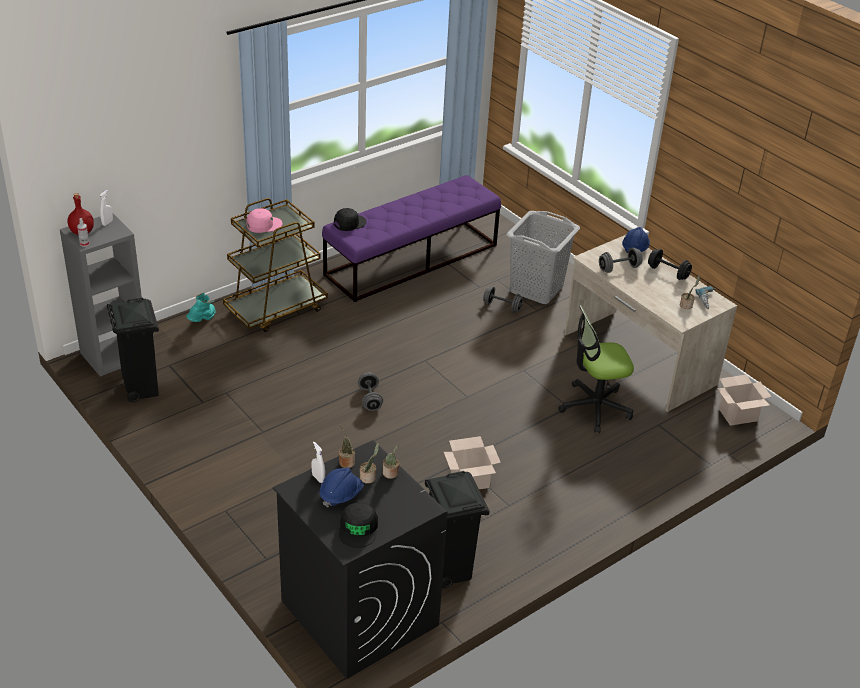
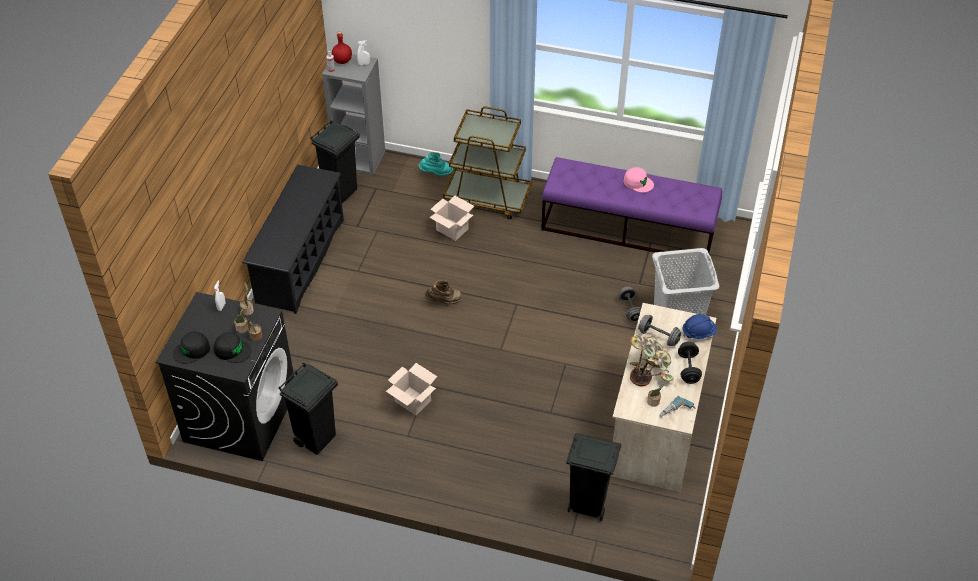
camera: 55 degrees right, 10 degrees up
pink cap [247,208,282,233] -> pink cap moved to [623,167,654,193]
blue hard hat [320,468,364,508] -> none
black cap [334,208,366,231] -> black cap moved to [214,332,252,363]
grey dumbbell [358,372,383,411] -> brown boot [425,280,462,304]
office chair [558,305,634,433] -> none
cardboard box [717,375,772,426] -> cardboard box moved to [429,196,474,241]
none -> black shoe rack [242,164,344,314]
none -> black trash can [566,433,621,521]
none -> potted plant [630,335,674,386]

